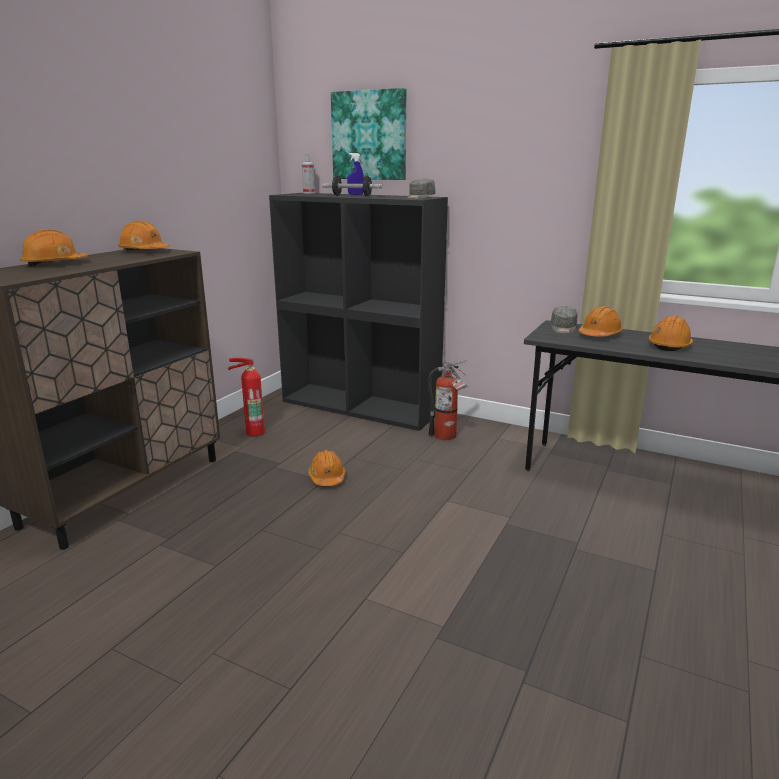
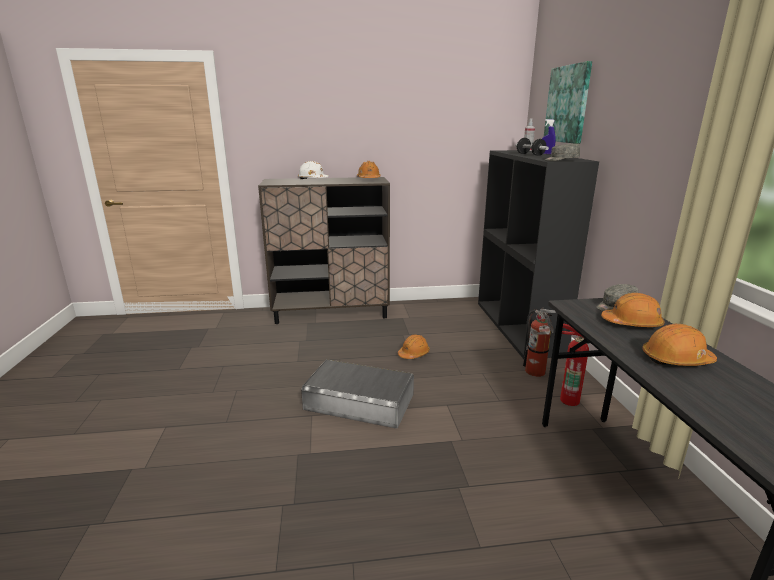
camera: 55 degrees right, 0 degrees up
orange hard hat [20,229,88,267] -> white hard hat [297,161,329,179]
fire extinguisher [228,358,265,436] -> fire extinguisher moved to [560,323,589,406]
none -> grey storage box [301,359,414,428]

